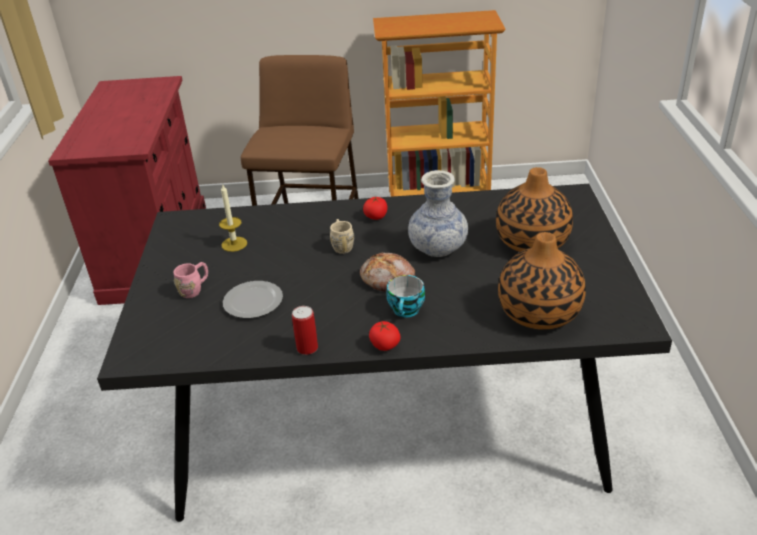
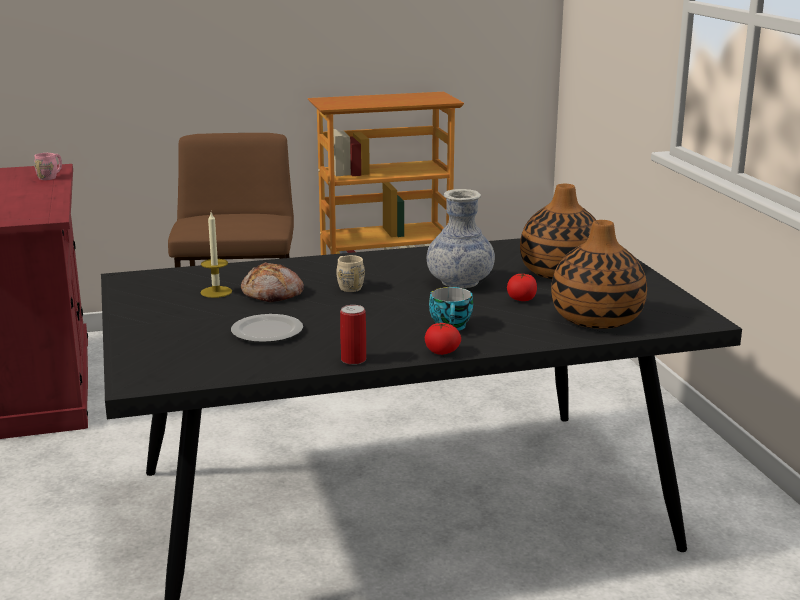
camera: 15 degrees left, 15 degrees down
pink mug [174,262,208,298] -> pink mug moved to [34,153,62,180]
bread [360,252,415,292] -> bread moved to [241,262,304,303]
tomato [363,196,387,220] -> tomato moved to [507,273,537,301]

